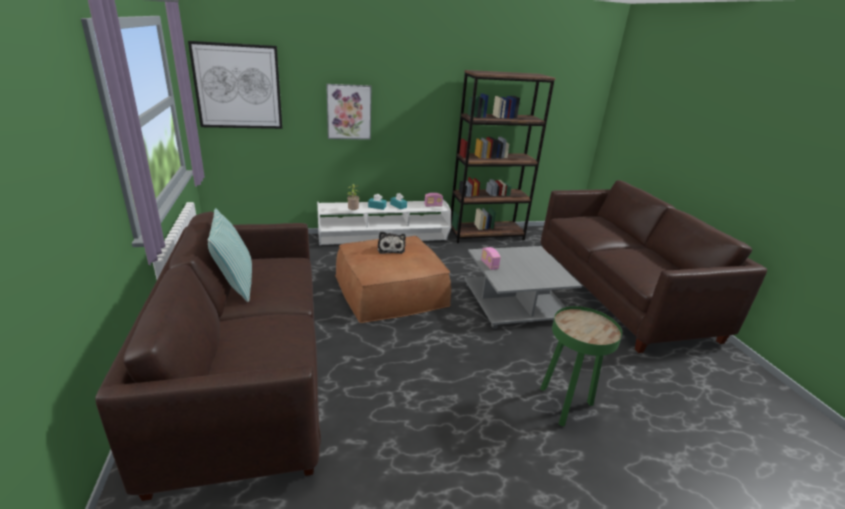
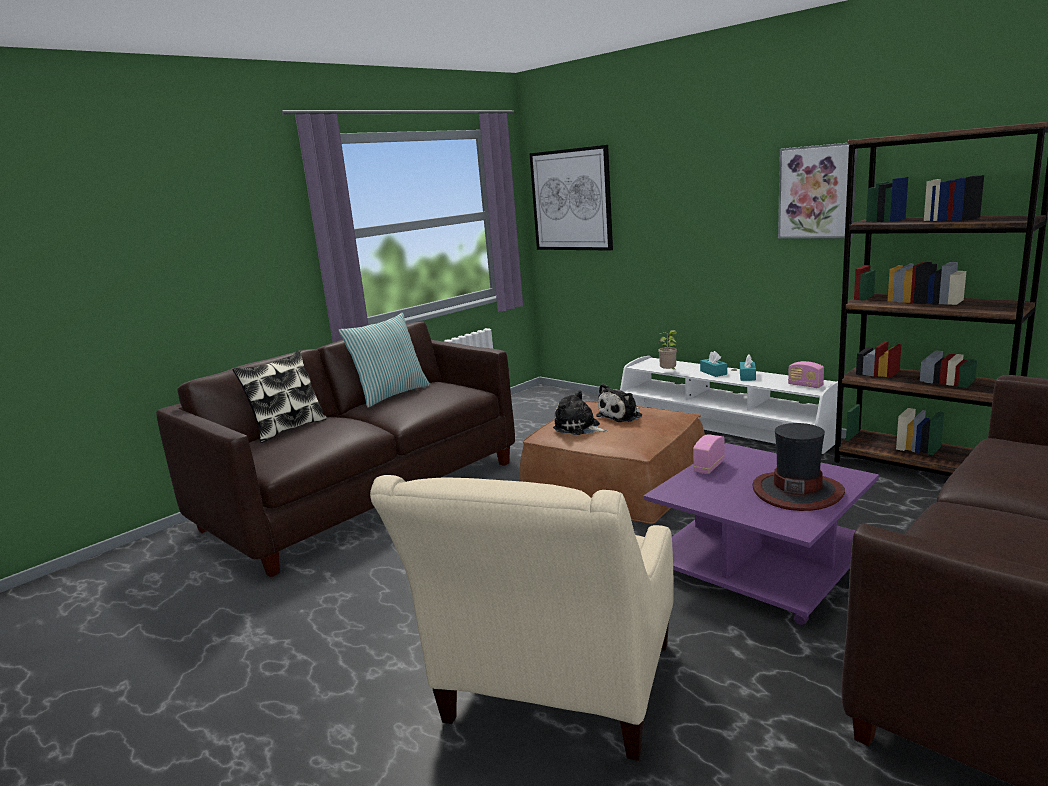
camera: 60 degrees right, 10 degrees down
picture [326,84,372,140] -> picture moved to [778,143,857,239]
grey coffee table [464,246,582,329] -> purple coffee table [643,443,879,625]
green side table [540,306,622,427] -> beige armchair [370,475,674,761]
none -> pillow [232,350,327,443]
none -> plush toy [553,390,608,435]
none -> hat [752,423,845,511]

